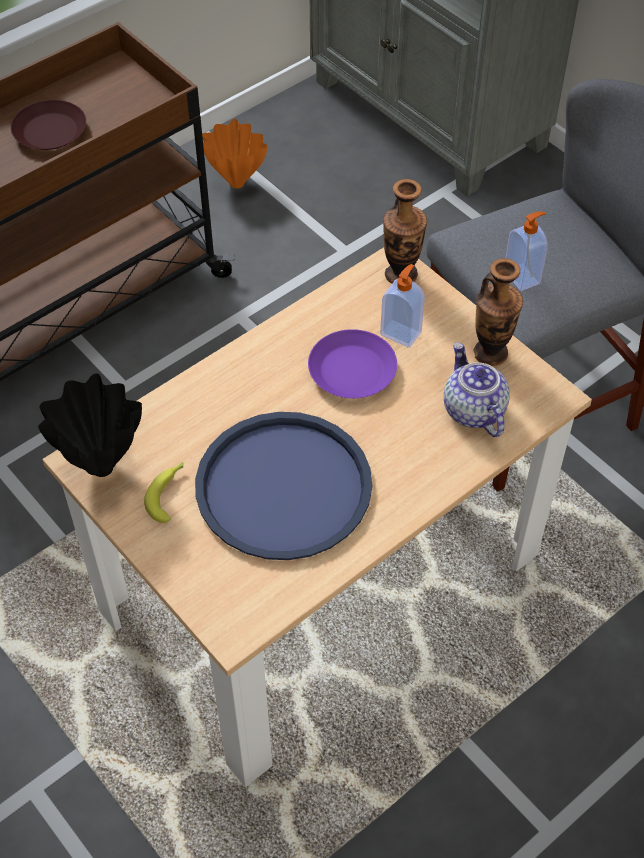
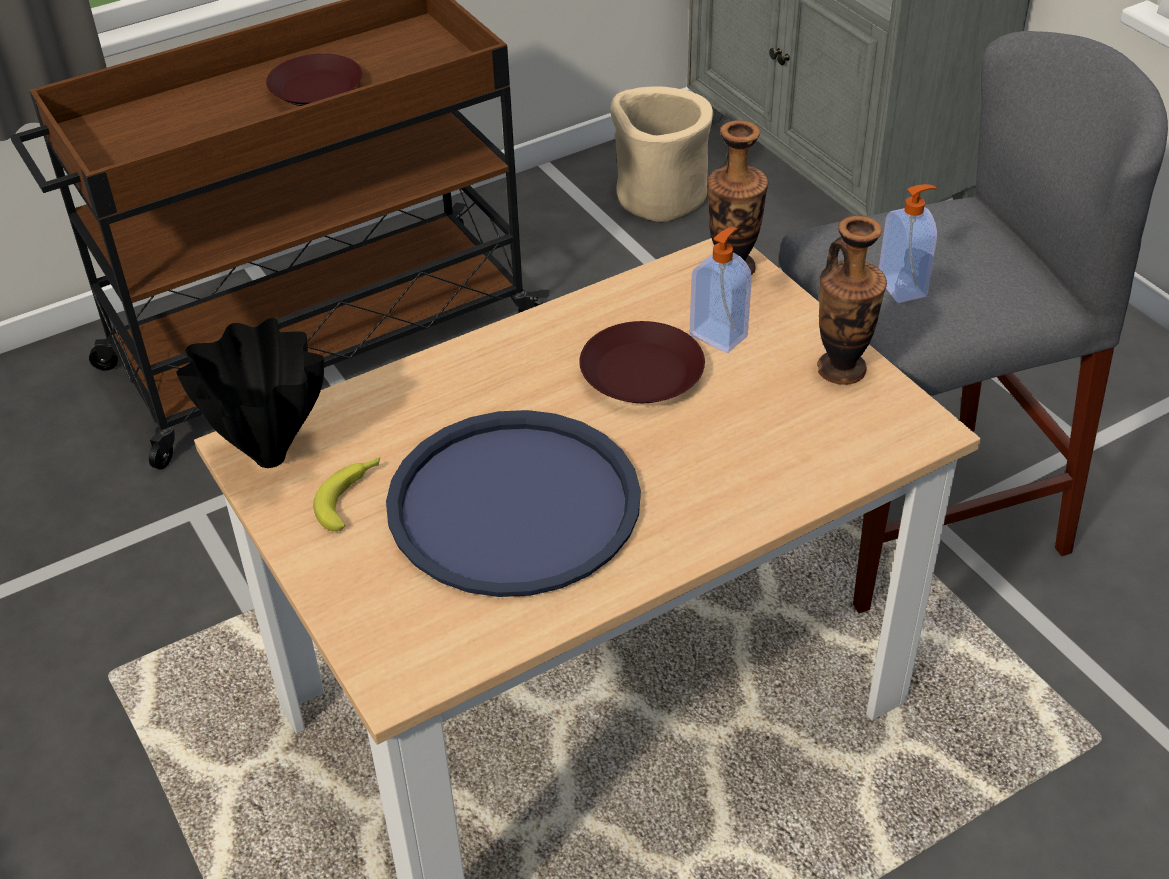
camera: 10 degrees right, 10 degrees down
orange vase [202,119,267,189] -> none
purple plate [308,329,397,398] -> brown plate [579,321,705,403]
teapot [444,342,510,437] -> none
none -> beige planter [610,86,713,222]

